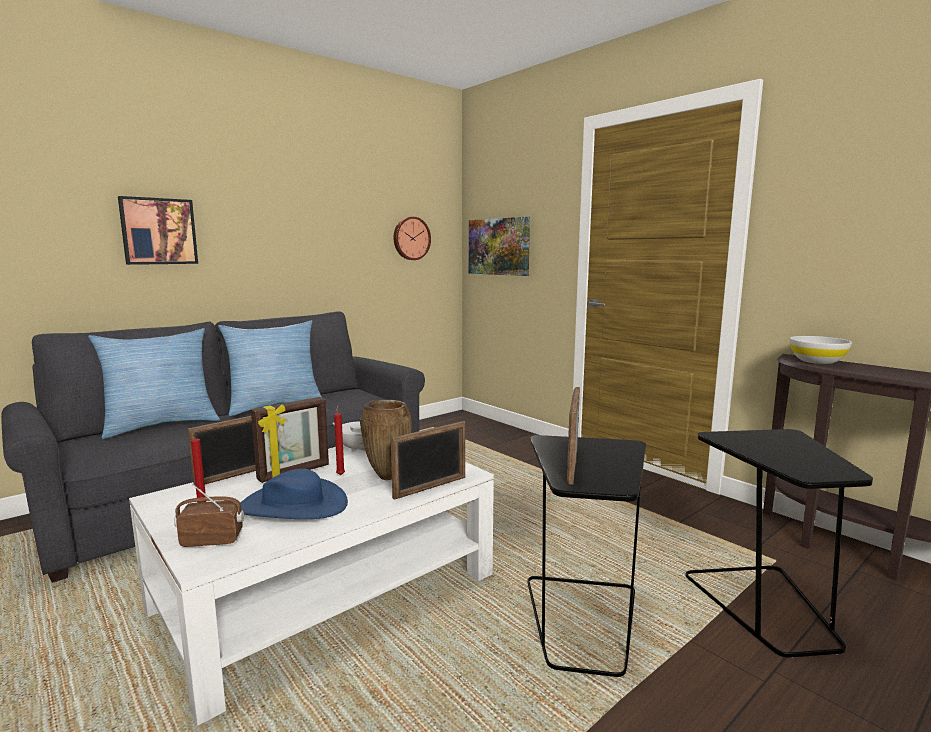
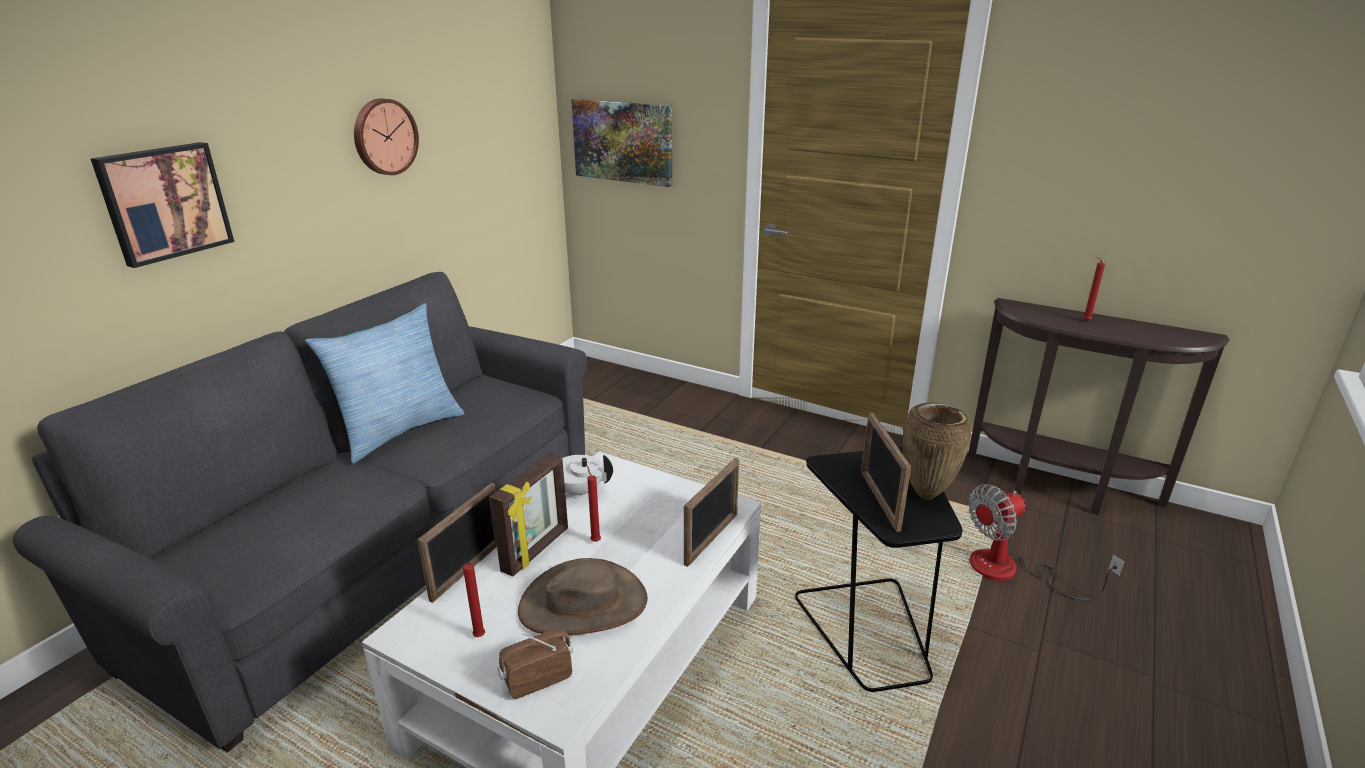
camera: 20 degrees left, 15 degrees up
pillow [88,328,220,439] -> none
blue hat [240,469,348,519] -> brown hat [518,558,648,635]
brown vase [360,399,412,480] -> brown vase moved to [903,403,971,500]
wall clock [393,217,431,260] -> wall clock moved to [354,99,419,175]
black side table [686,429,873,658] -> fan [968,484,1124,600]
white bowl [790,336,852,364] -> none
none -> red candle [1083,257,1105,321]

